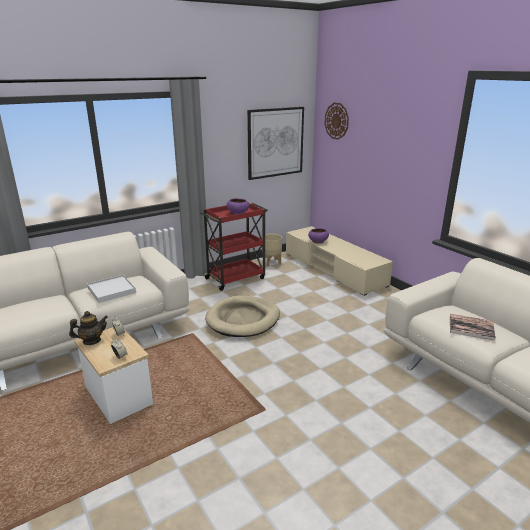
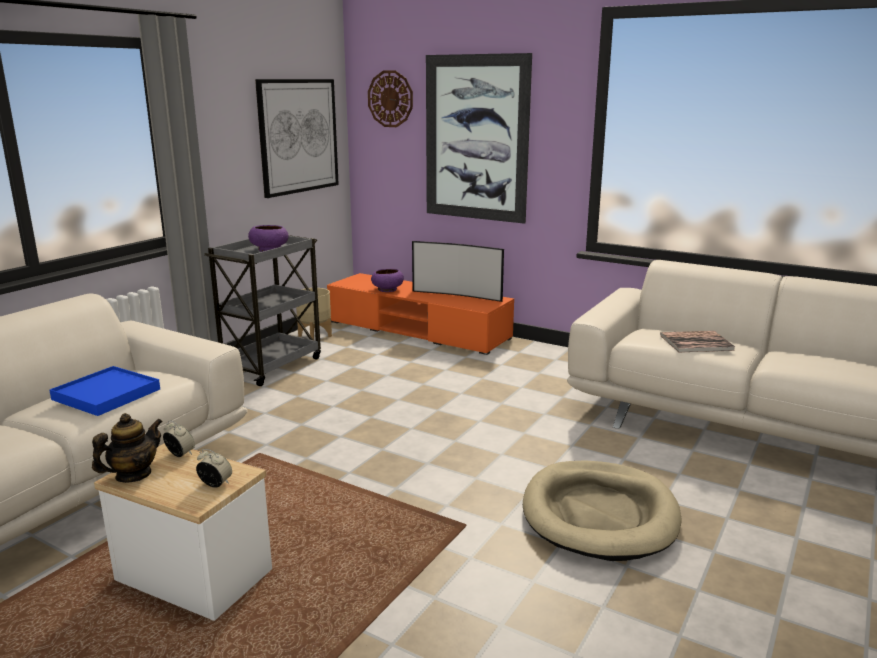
camera: 25 degrees left, 5 degrees down
white tray [87,275,136,303] -> blue tray [50,366,160,416]
red cart [200,202,268,291] -> grey cart [204,235,321,386]
beige dog bed [205,296,280,337] -> beige dog bed moved to [523,460,681,561]
beige tv stand [286,226,393,296] -> orange tv stand [327,273,514,355]
none -> television [412,241,504,302]
none -> picture [426,53,532,224]

